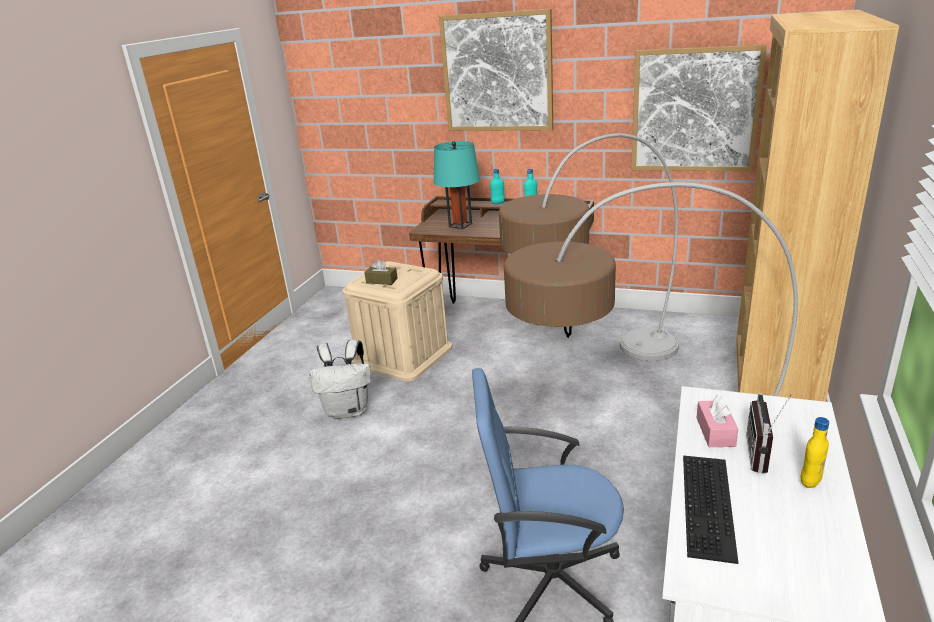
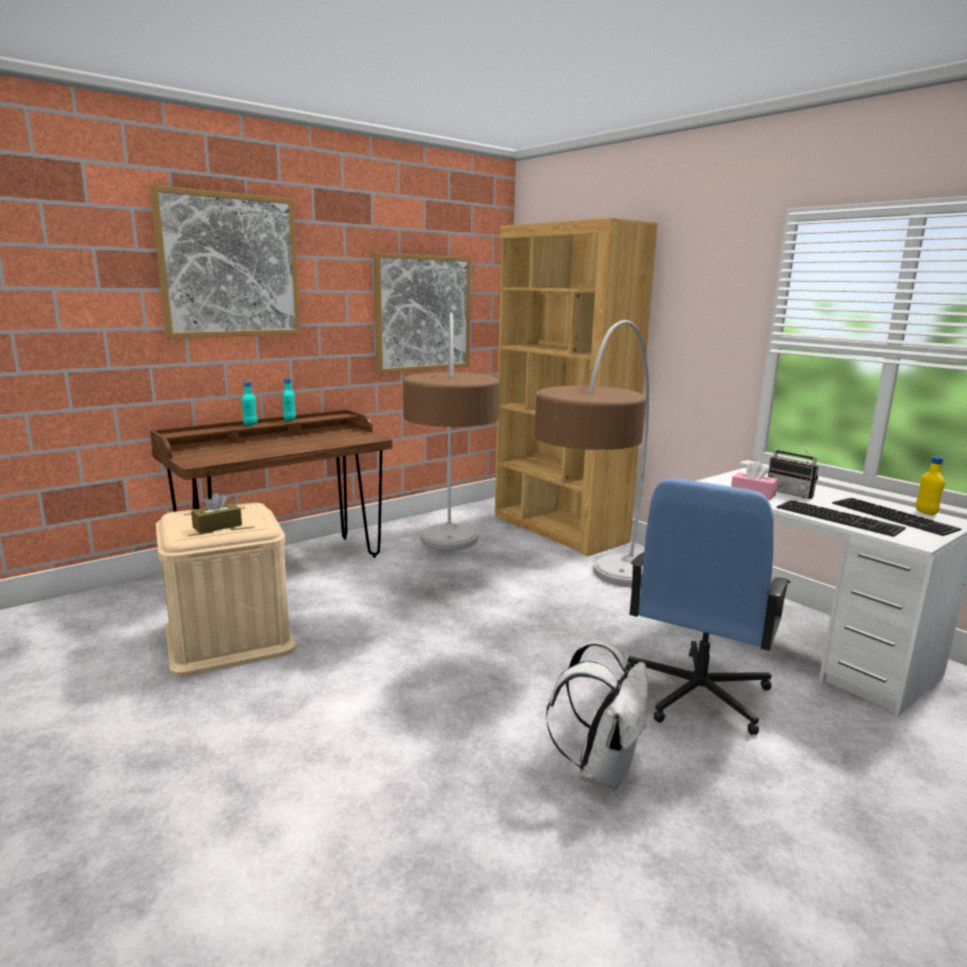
camera: 60 degrees left, 10 degrees down
white backpack [309,340,371,419] -> white backpack moved to [546,640,648,790]
turquoise table lamp [434,141,480,229] -> none
yellow bottle [801,417,829,488] -> yellow bottle moved to [915,456,945,515]
none -> keyboard [832,498,961,536]

